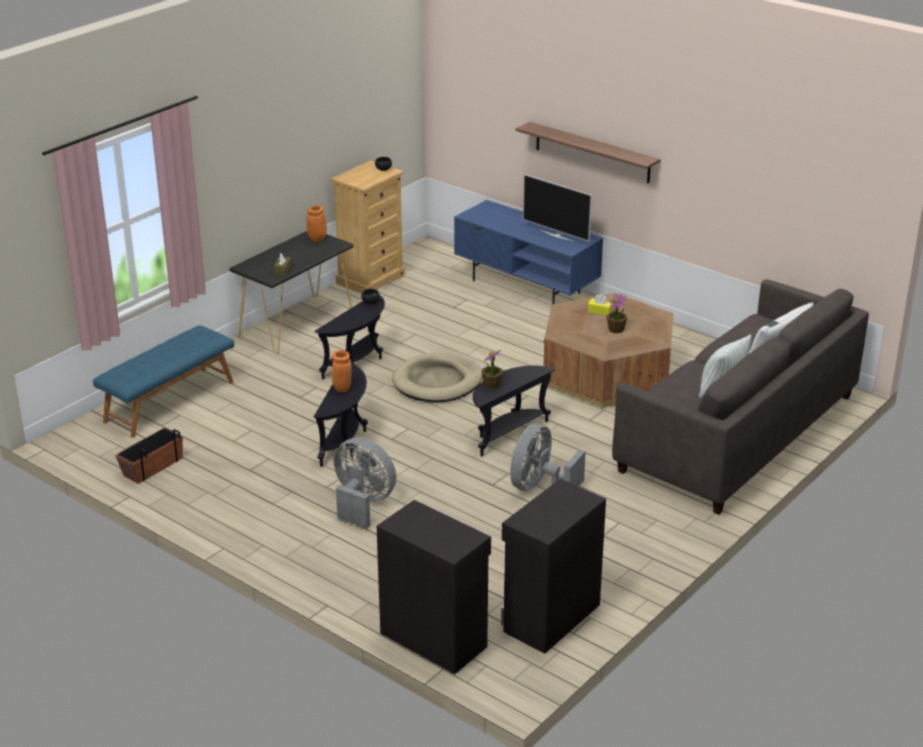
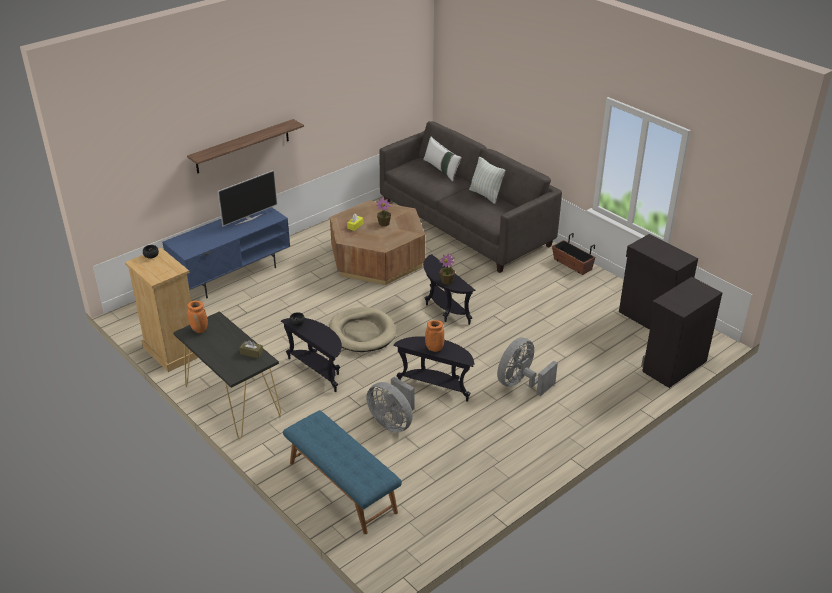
camera: 80 degrees left, 5 degrees up
planter [115,427,183,484] -> planter moved to [552,233,595,275]
grey fan [510,423,586,491] -> grey fan moved to [366,377,414,433]

